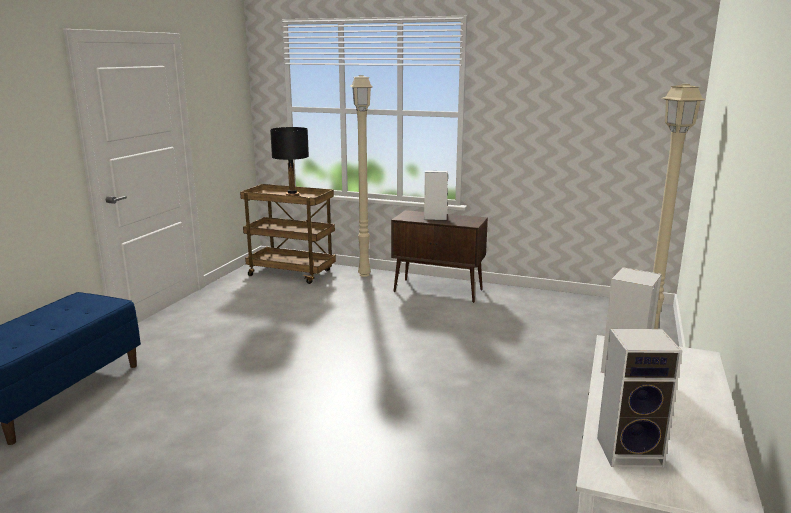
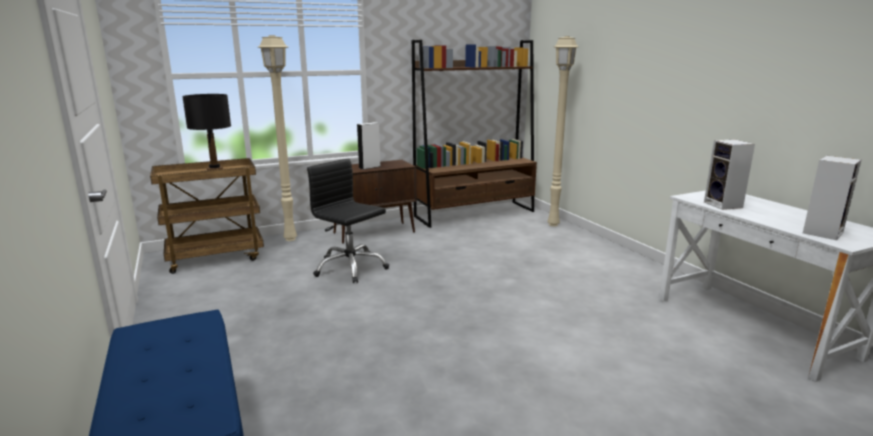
camera: 45 degrees left, 0 degrees up
none -> black office chair [307,159,389,283]
none -> brown bookcase [412,40,537,228]

